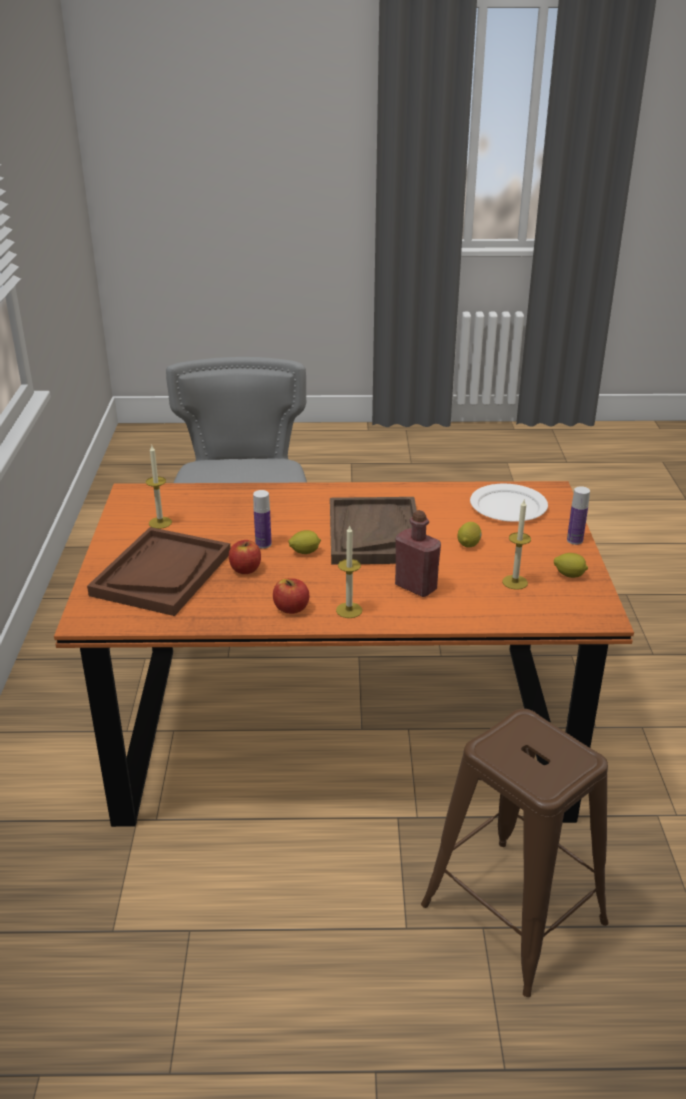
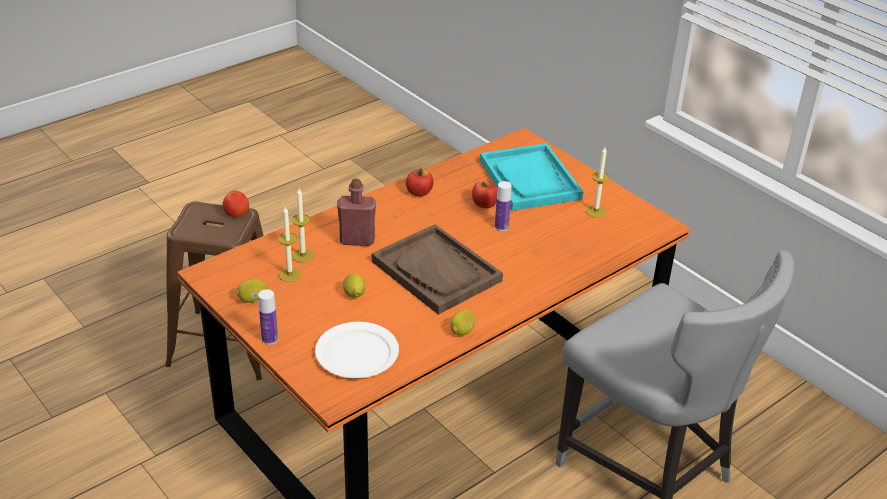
camera: 140 degrees right, 5 degrees up
brown tray [87,527,230,616] -> turquoise tray [480,143,583,211]
lemon [288,530,321,554] -> lemon moved to [450,310,475,336]
candle [336,525,362,618] -> candle moved to [291,189,314,263]
none -> apple [223,191,249,218]

